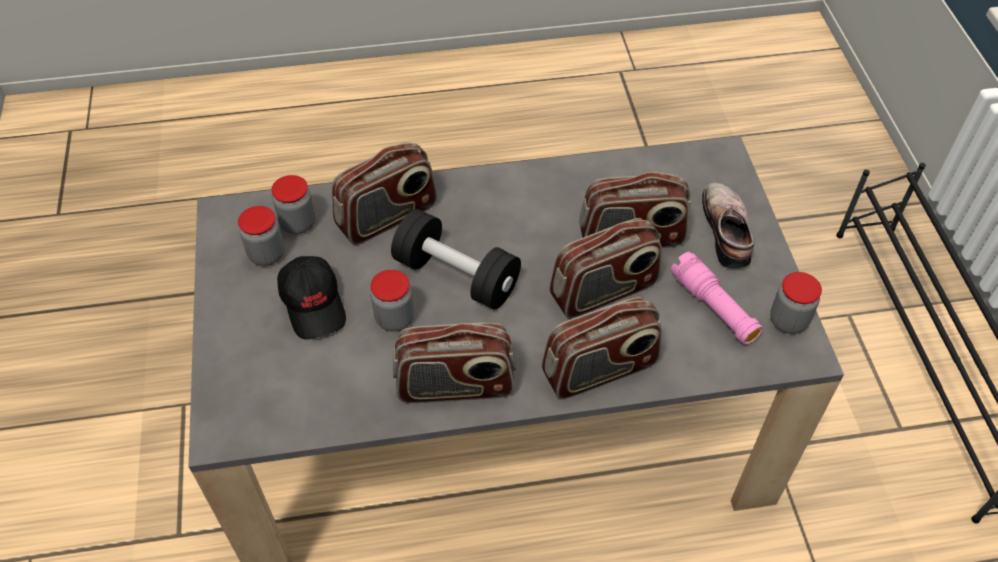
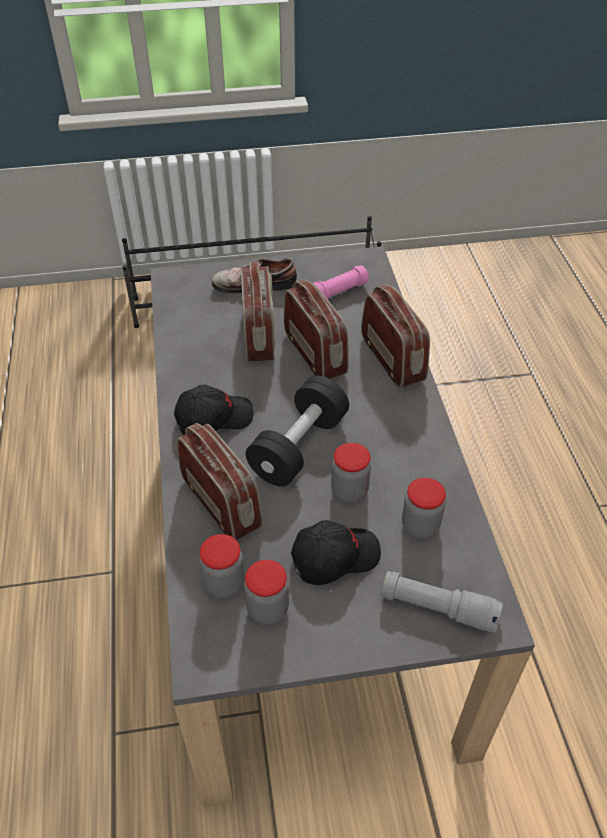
camera: 90 degrees left, 5 degrees down
radio [393,322,516,403] -> none
jar [770,272,822,334] -> jar moved to [402,478,446,539]
none -> black cap [174,384,254,435]
none -> grey flashlight [381,571,503,633]

